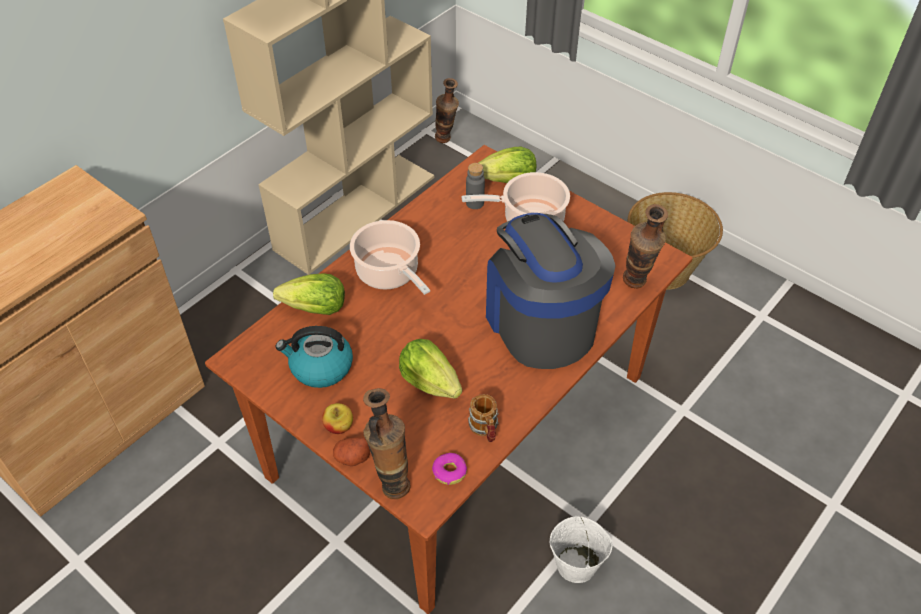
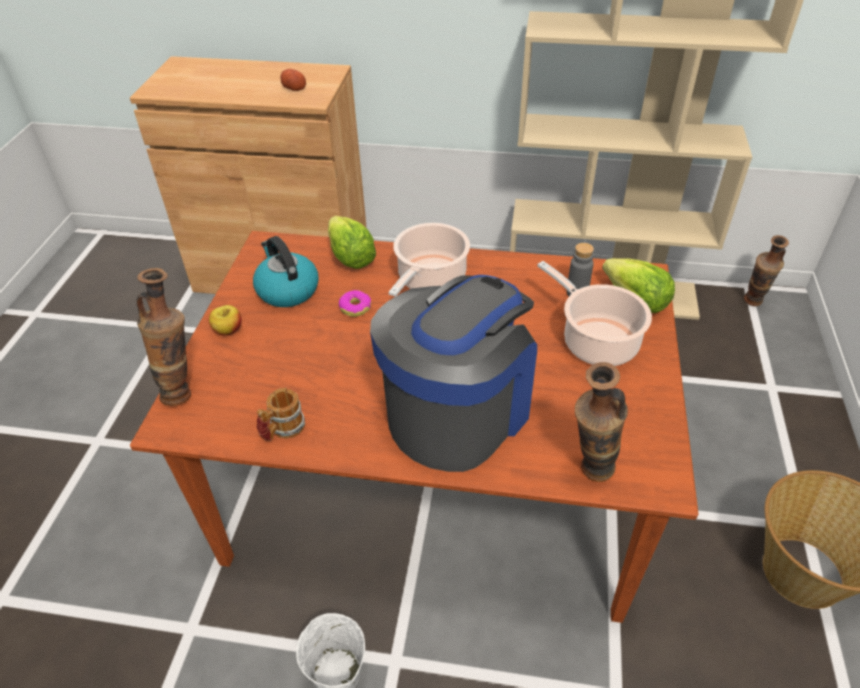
camera: 60 degrees right, 5 degrees down
potato [333,437,370,466] -> potato moved to [280,69,306,91]
lettuce [399,339,462,399] -> none
donut [432,453,467,485] -> donut moved to [339,290,371,317]

